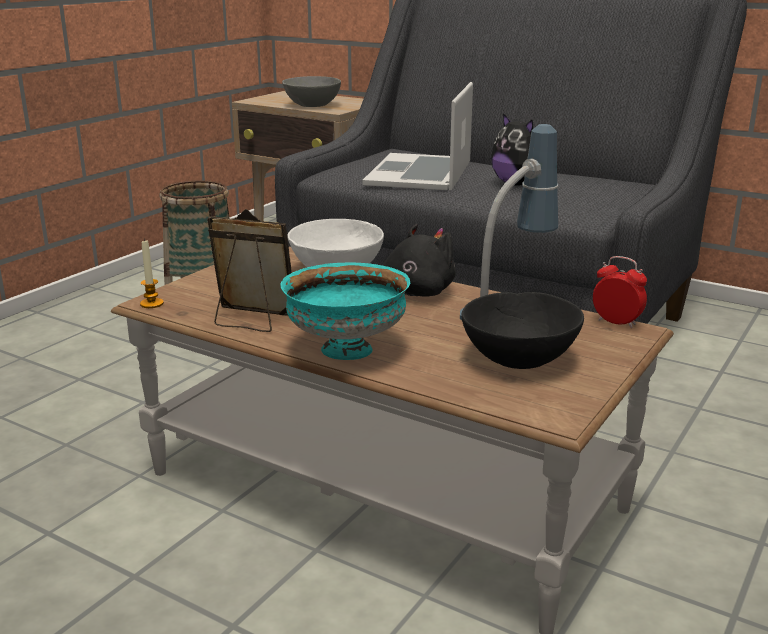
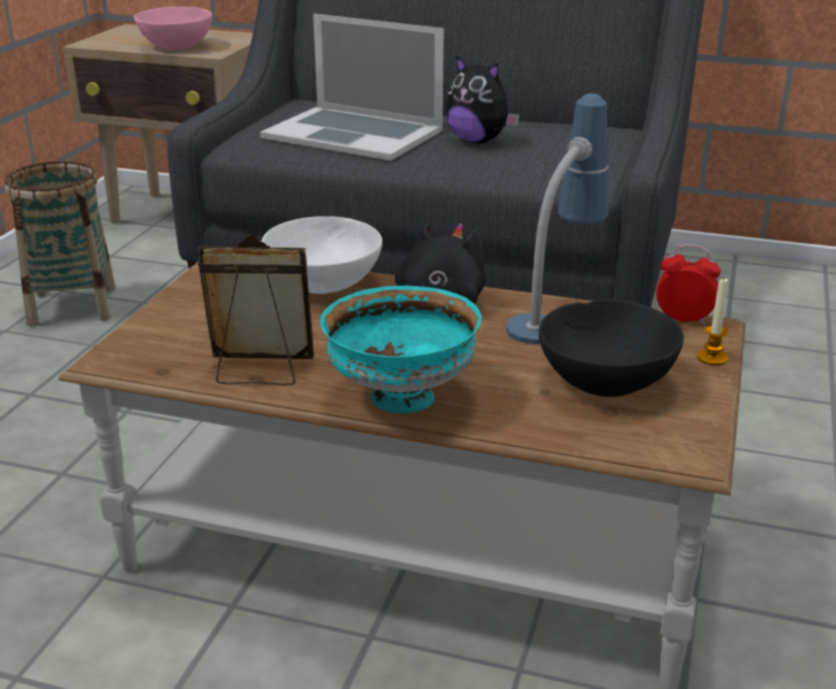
camera: 15 degrees left, 5 degrees up
candle [140,239,164,308] -> candle moved to [697,279,728,365]
grey bowl [282,76,341,107] -> pink bowl [134,7,212,49]
laptop [362,82,473,190] -> laptop turned 60 degrees counterclockwise [260,14,444,161]

